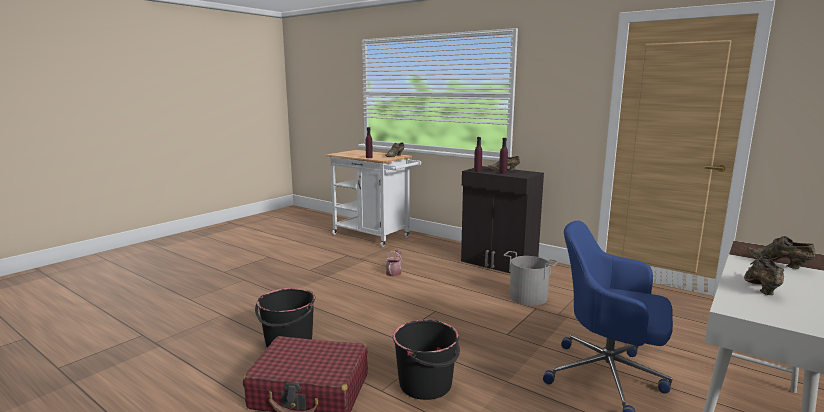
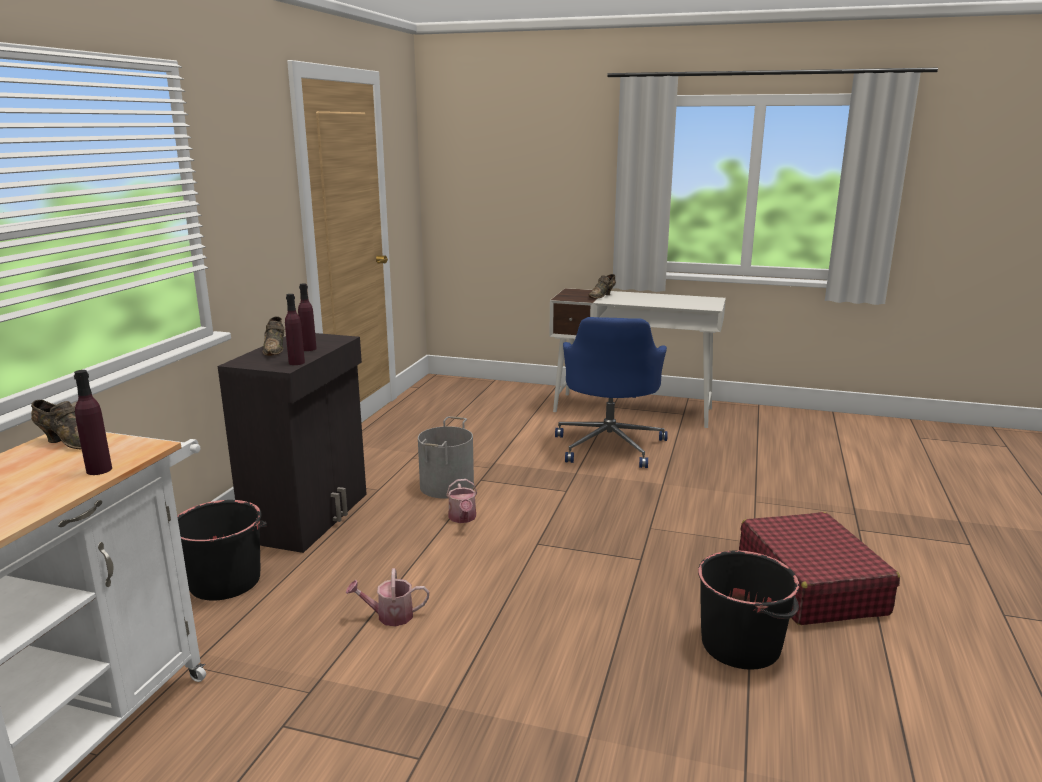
camera: 110 degrees left, 5 degrees up
black bucket [393,320,460,400] -> black bucket moved to [177,500,267,601]
brown shoe [744,256,784,295] -> none
none -> watering can [446,479,477,523]

